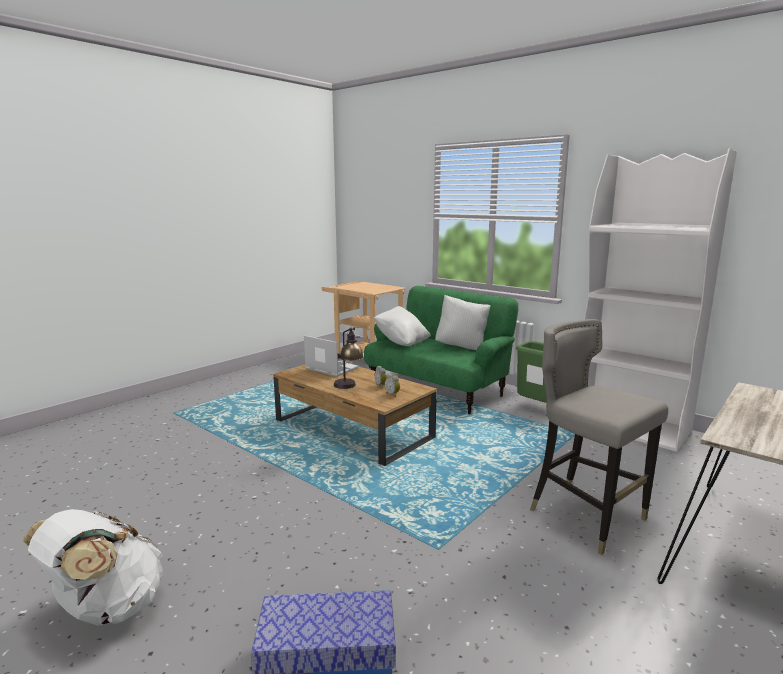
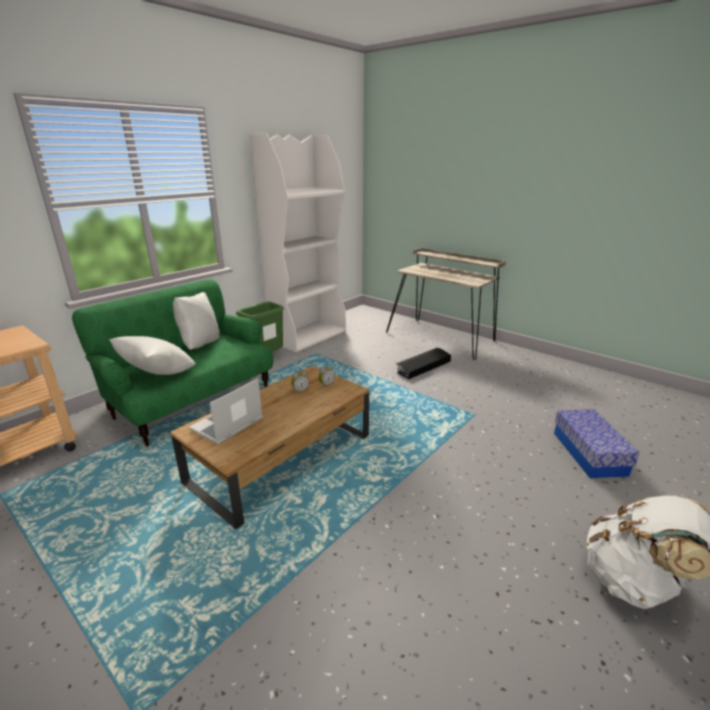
camera: 90 degrees left, 10 degrees up
table lamp [334,328,364,389] -> none
grey stool [530,319,669,555] -> black storage box [396,348,451,379]

